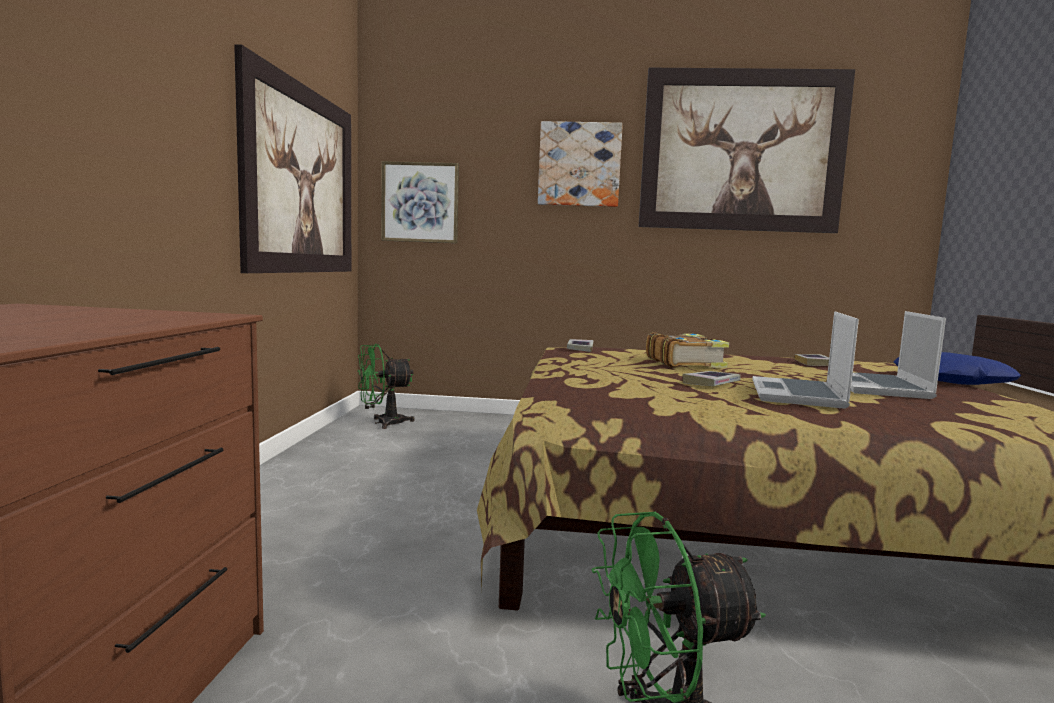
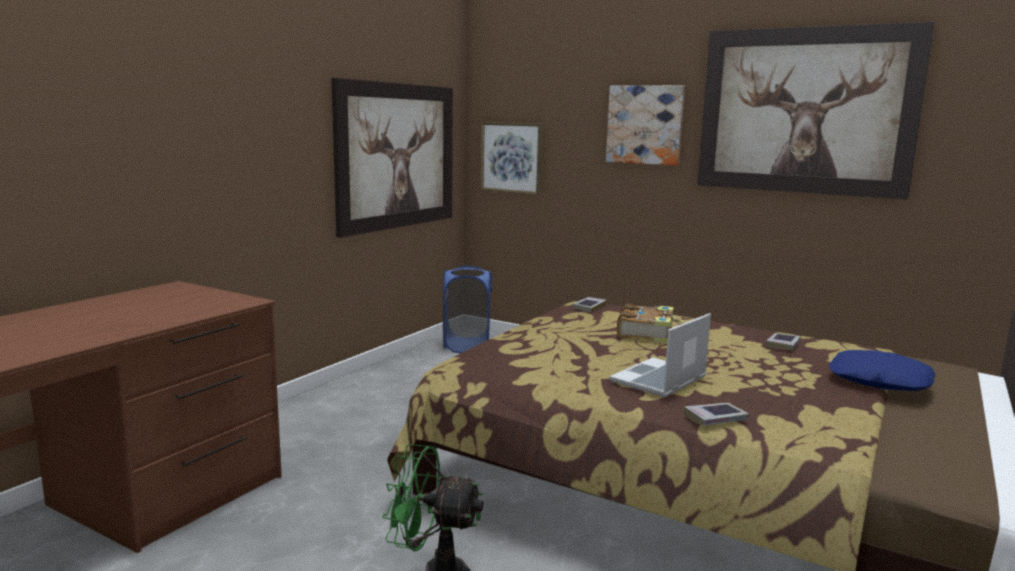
camera: 25 degrees right, 5 degrees up
green fan [357,344,415,429] -> blue laundry basket [443,266,492,353]
book [683,371,741,386] -> book moved to [684,403,749,426]
laptop [851,311,946,399] -> none

